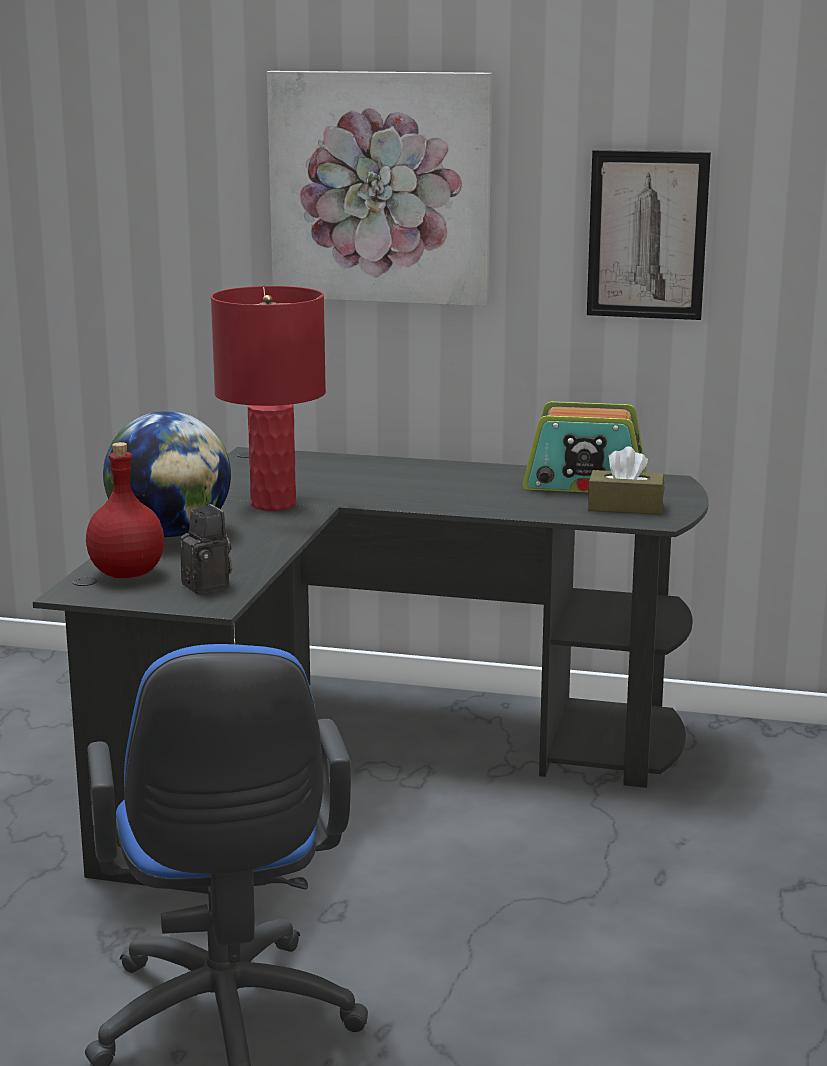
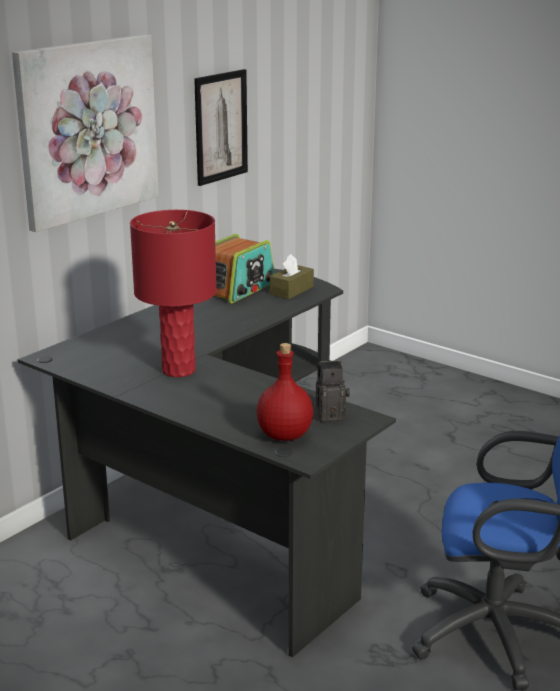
camera: 65 degrees left, 5 degrees up
globe [103,411,231,538] -> none

